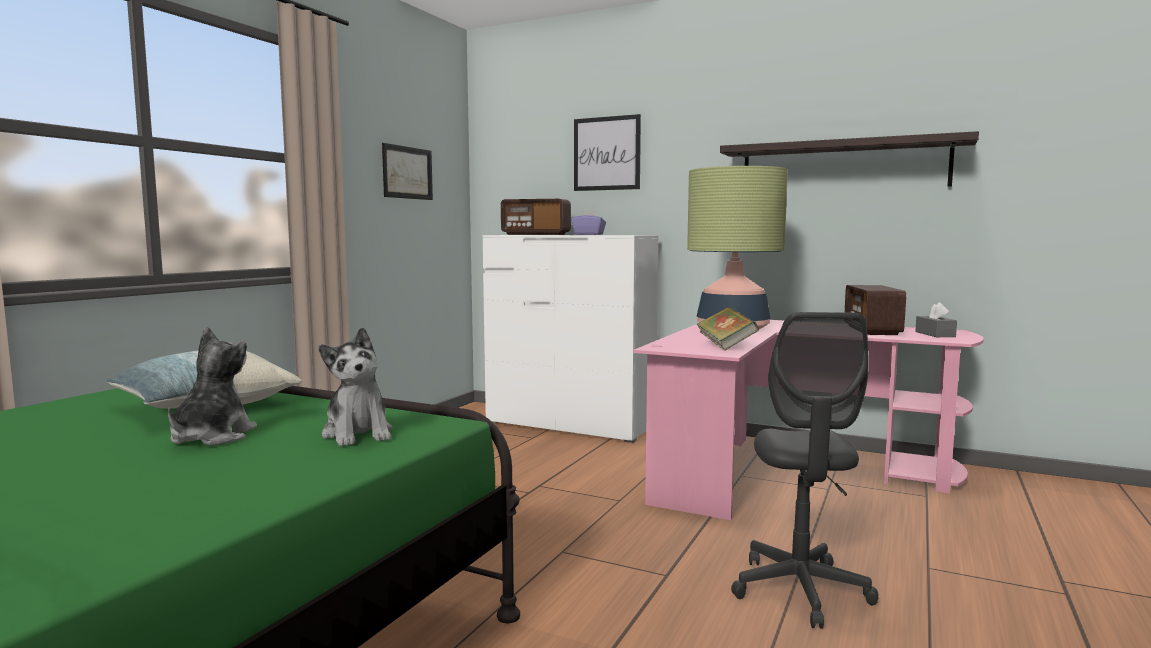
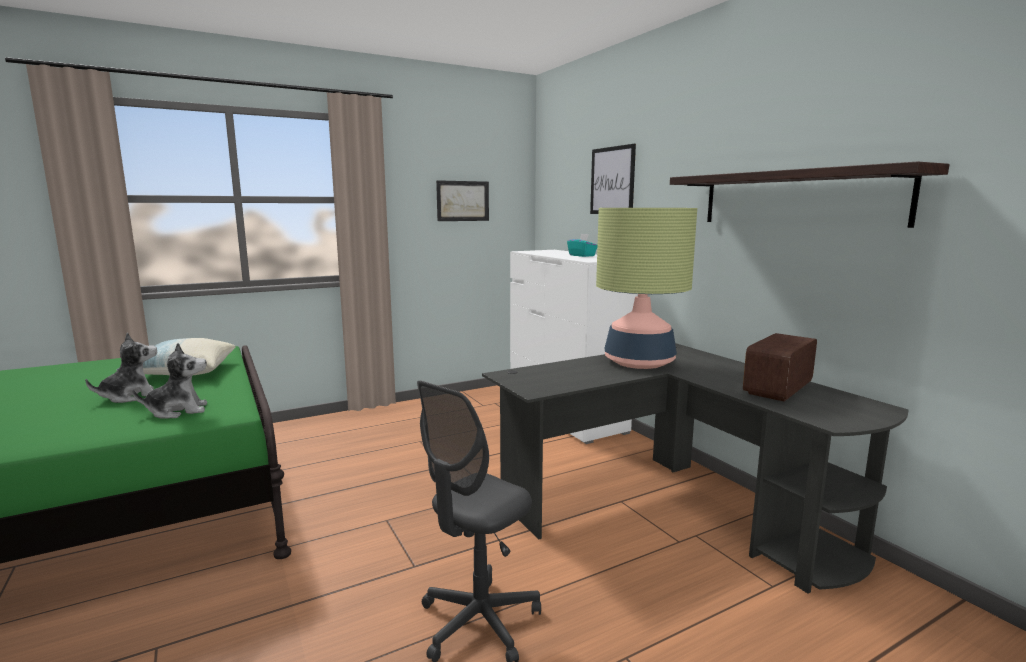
camera: 35 degrees right, 5 degrees up
plush toy [319,327,392,446] -> plush toy turned 120 degrees counterclockwise [132,343,207,419]
radio [501,199,571,235] -> none
purple tissue box [571,210,606,235] -> turquoise tissue box [567,234,598,257]
pink desk [634,320,984,520] -> black desk [482,343,908,593]
book [696,307,759,350] -> none
grey tissue box [915,302,957,337] -> none

